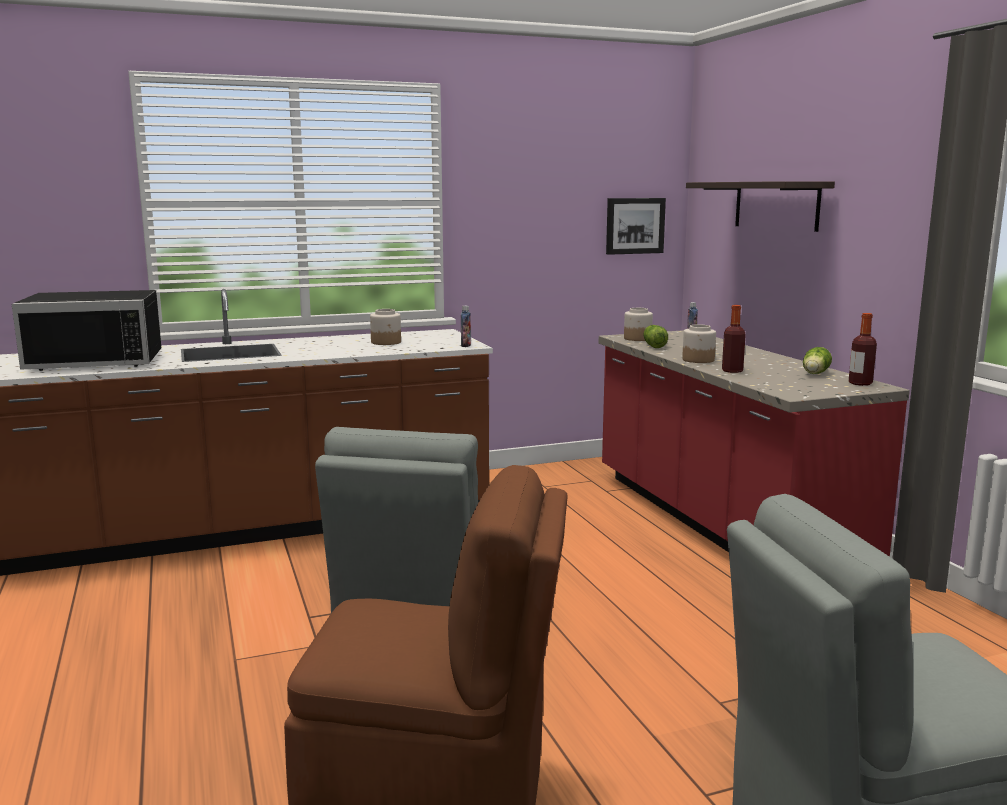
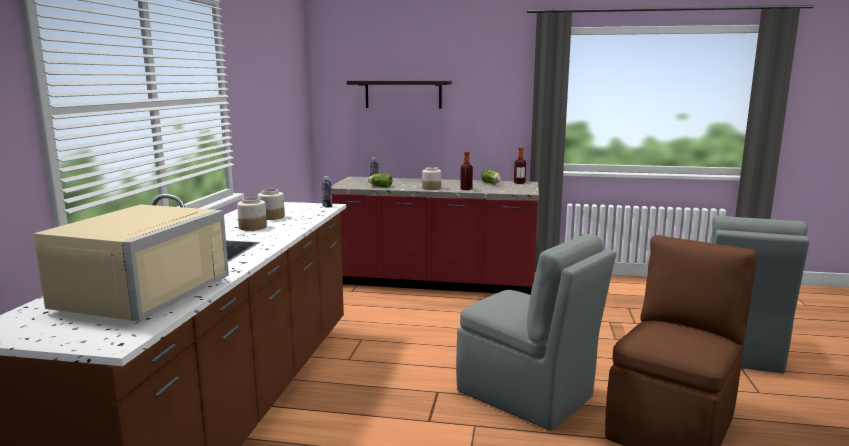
camera: 60 degrees left, 0 degrees up
black microwave [12,290,161,371] -> beige microwave [33,204,229,322]
picture [606,198,666,255] -> none
jar [624,308,653,341] -> jar moved to [237,197,267,231]

